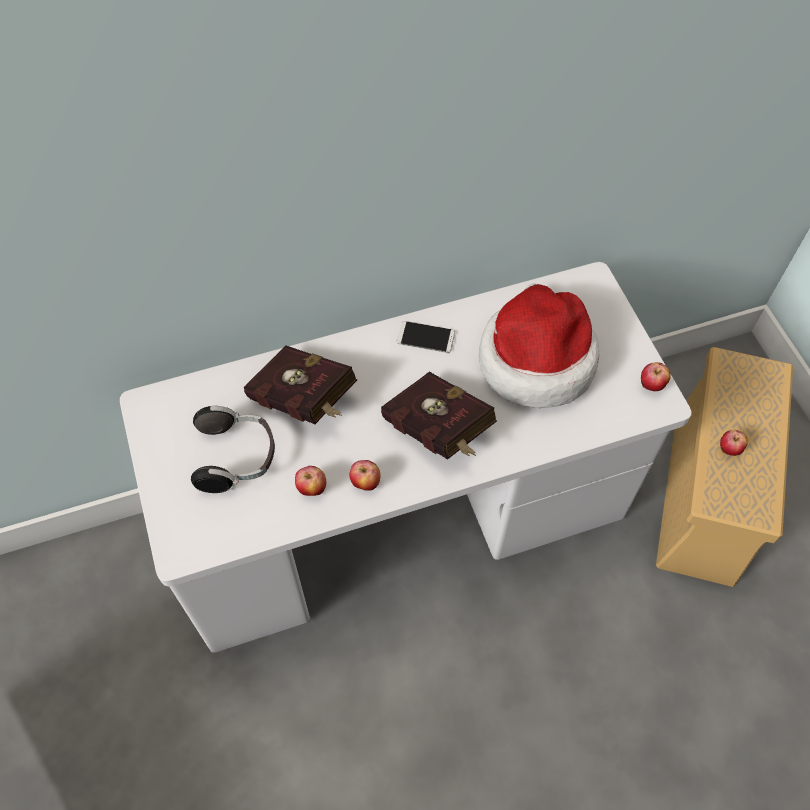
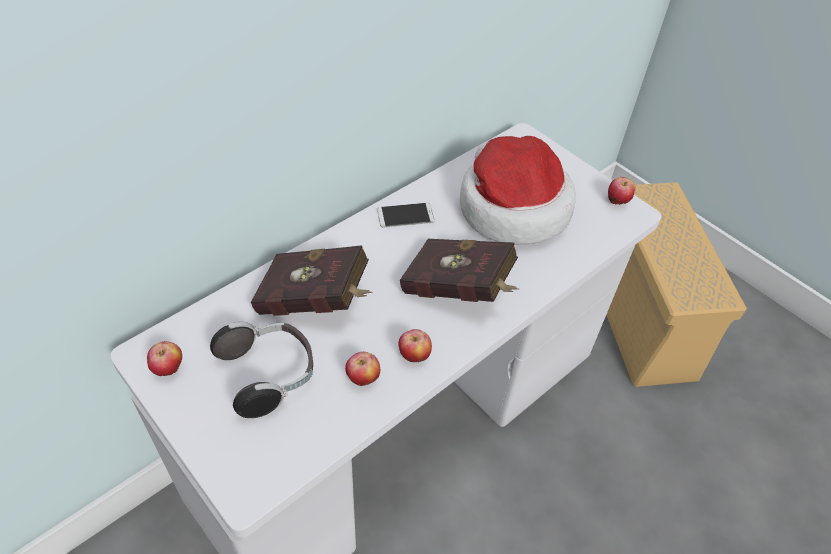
camera: 25 degrees left, 10 degrees down
apple [720,430,748,456] -> apple moved to [147,341,182,376]

